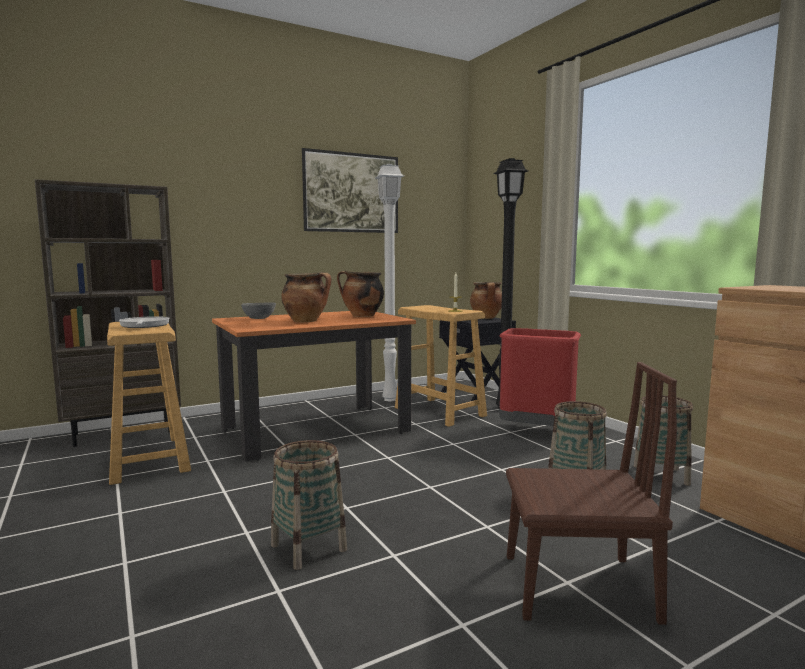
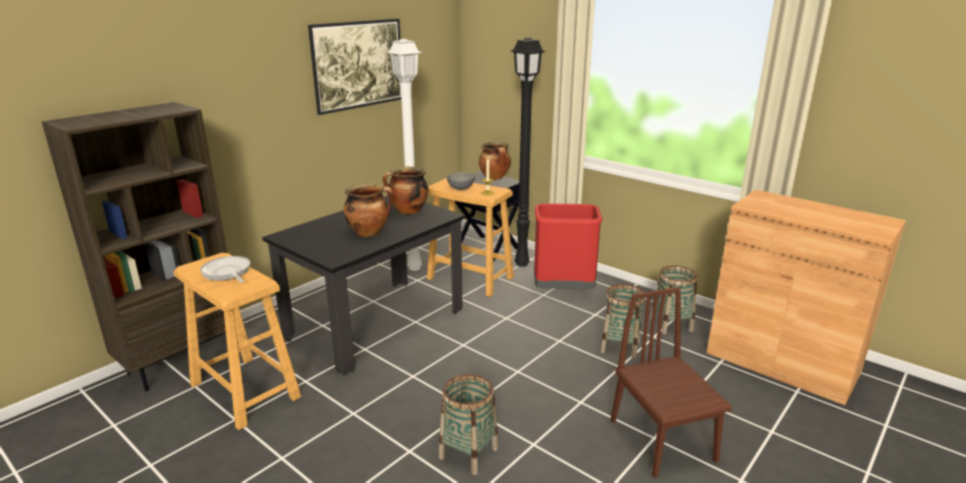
camera: 20 degrees left, 15 degrees up
orange dining table [212,311,416,461] -> black dining table [262,196,466,375]
grey bowl [241,303,276,319] -> grey bowl moved to [447,173,475,190]
brown chair [506,362,677,625] -> brown chair turned 90 degrees counterclockwise [611,287,732,478]

